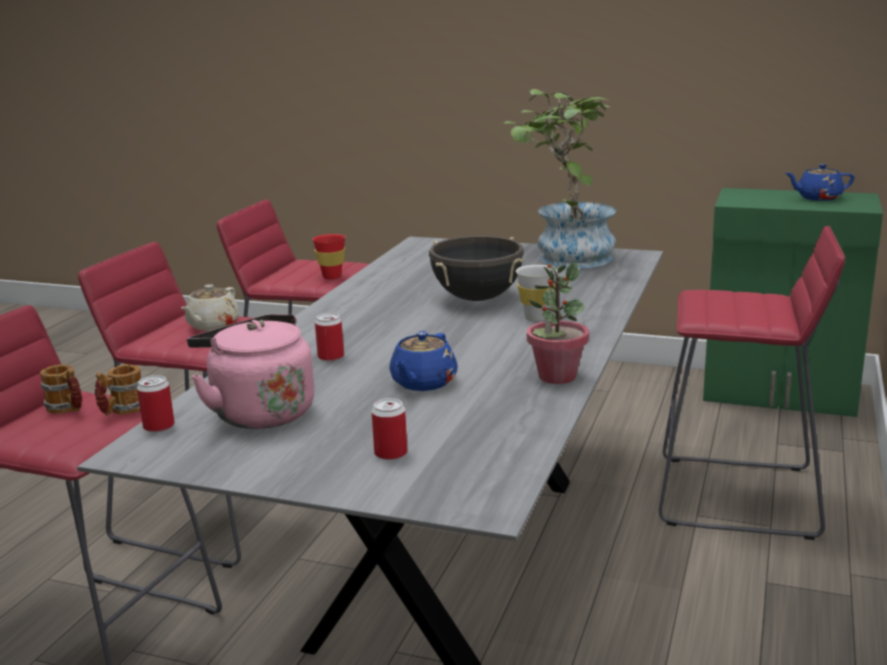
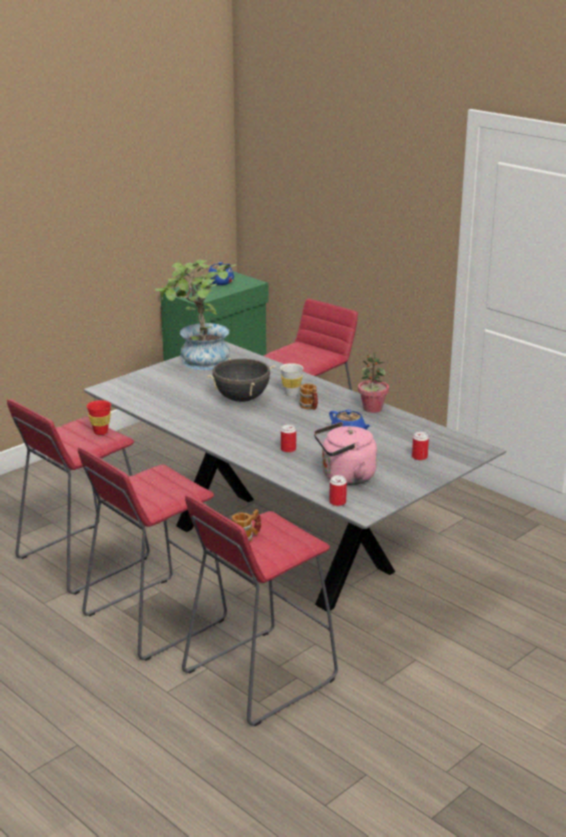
camera: 65 degrees left, 5 degrees up
mug [95,364,142,416] -> mug moved to [299,383,318,410]
beige teapot [181,284,239,331] -> none

